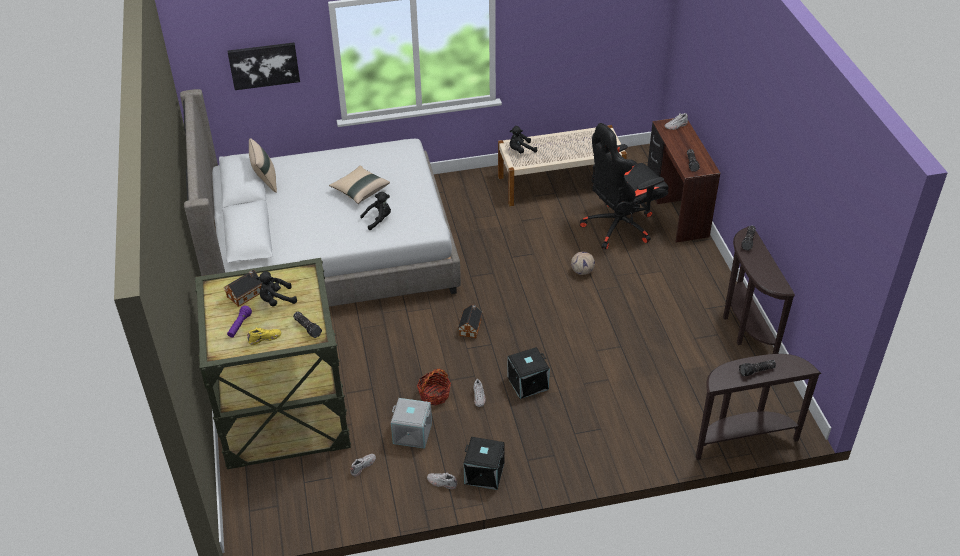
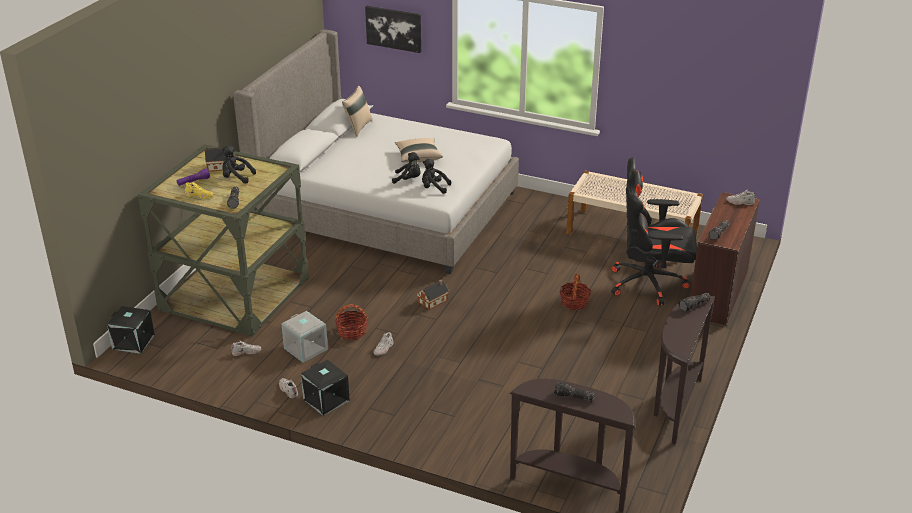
camera: 35 degrees right, 10 degrees down
black storage box [507,347,550,399] -> black storage box moved to [107,306,155,354]
black plush toy [510,126,537,153] -> black plush toy moved to [422,159,451,194]
football [571,252,595,275] -> basket [560,273,591,310]

